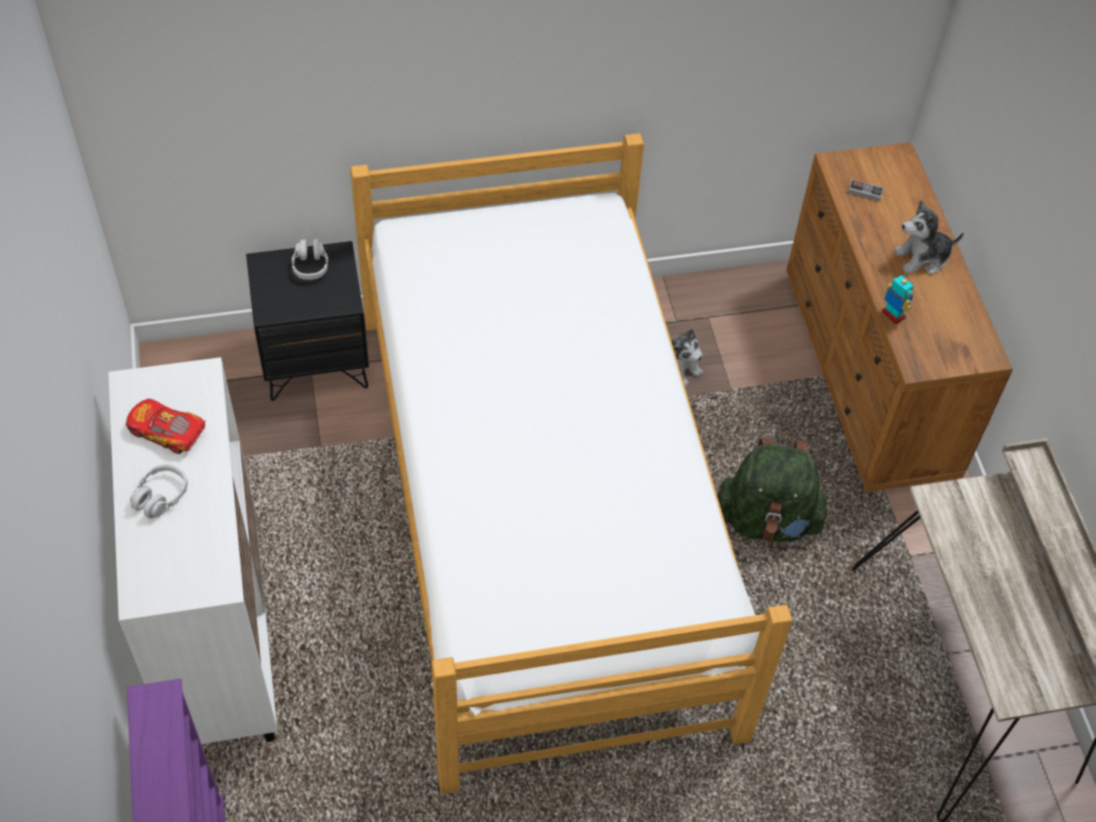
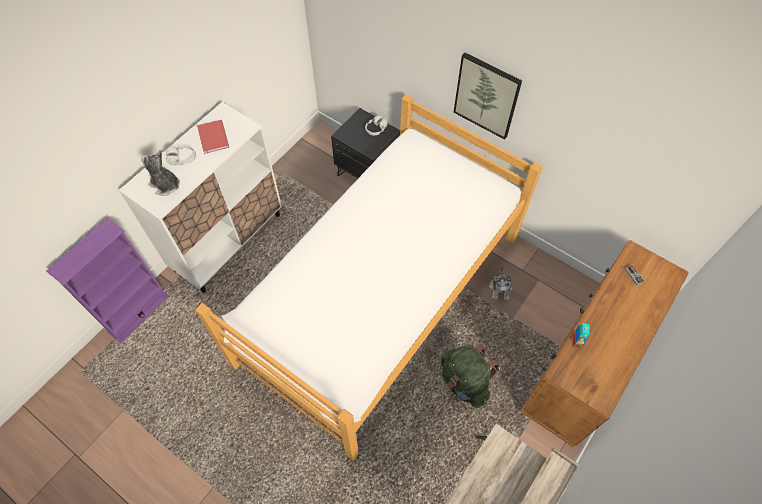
camera: 50 degrees right, 5 degrees up
toy car [126,399,206,454] -> red book [197,120,229,154]
plush toy [894,200,964,274] -> plush toy moved to [141,150,180,196]
none -> picture [454,53,522,140]

